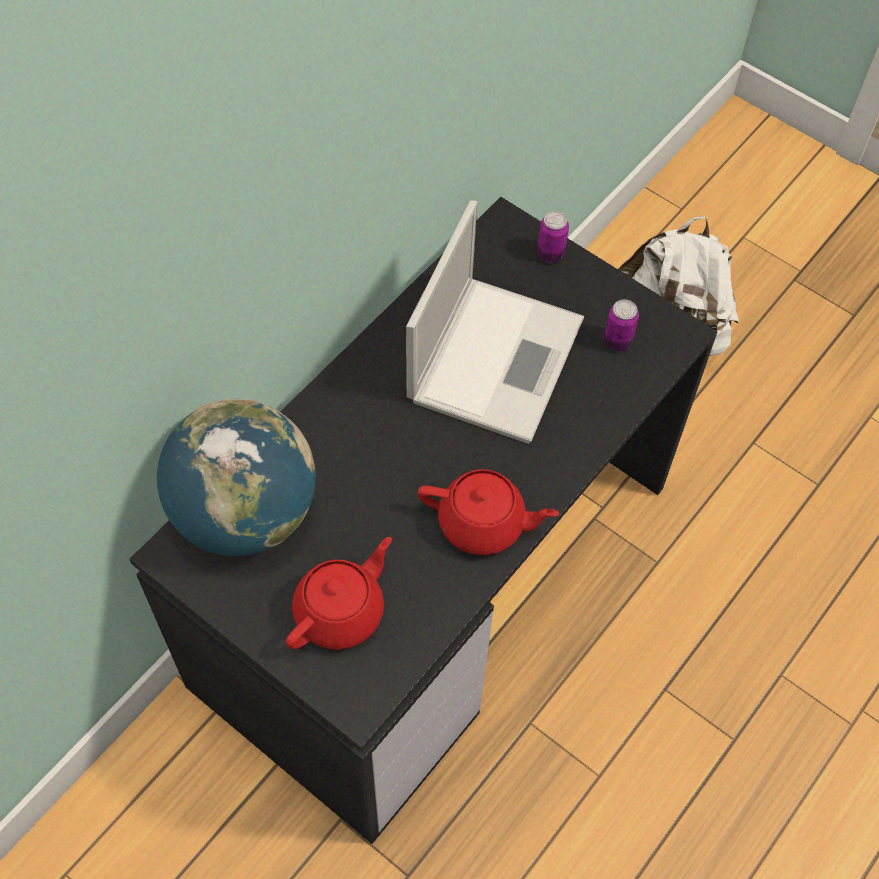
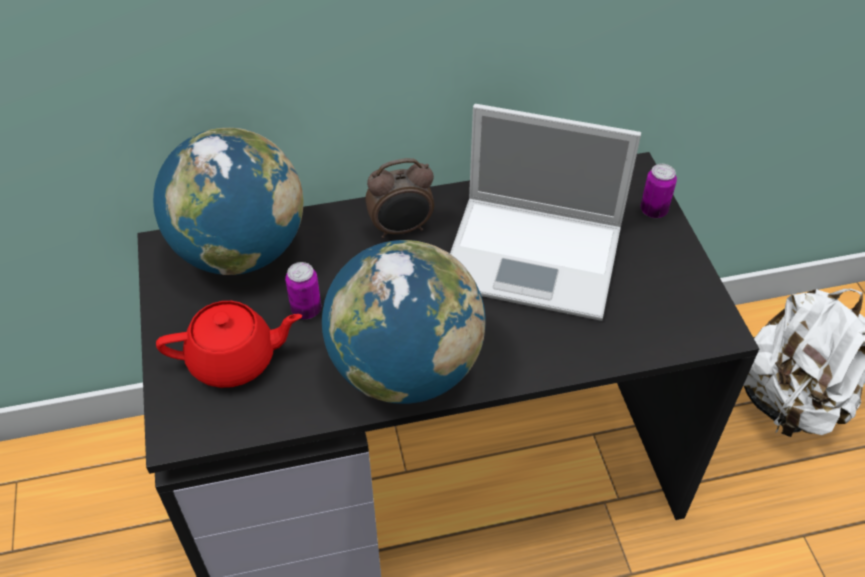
camera: 40 degrees right, 10 degrees down
laptop [406,200,584,444] -> laptop turned 45 degrees clockwise [450,104,641,321]
red teapot [418,469,559,555] -> globe [322,240,486,404]
can [604,299,639,351] -> can moved to [285,262,321,319]
none -> alarm clock [365,158,434,238]

